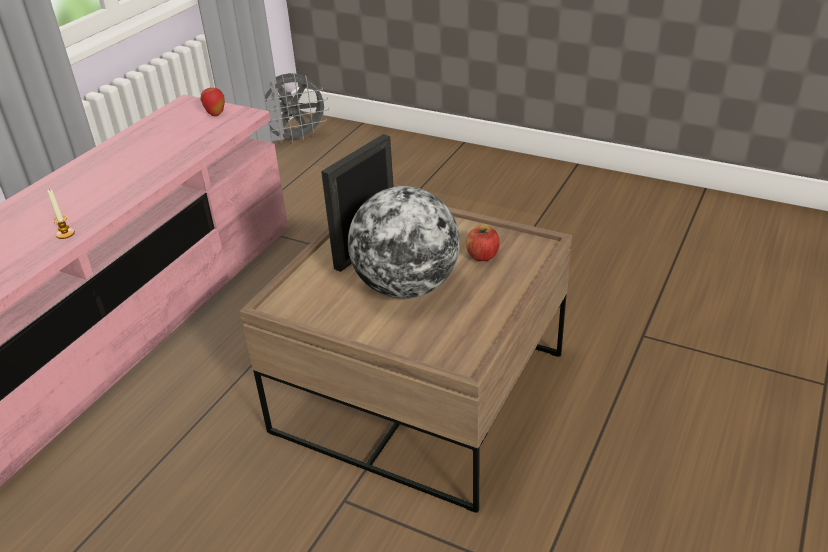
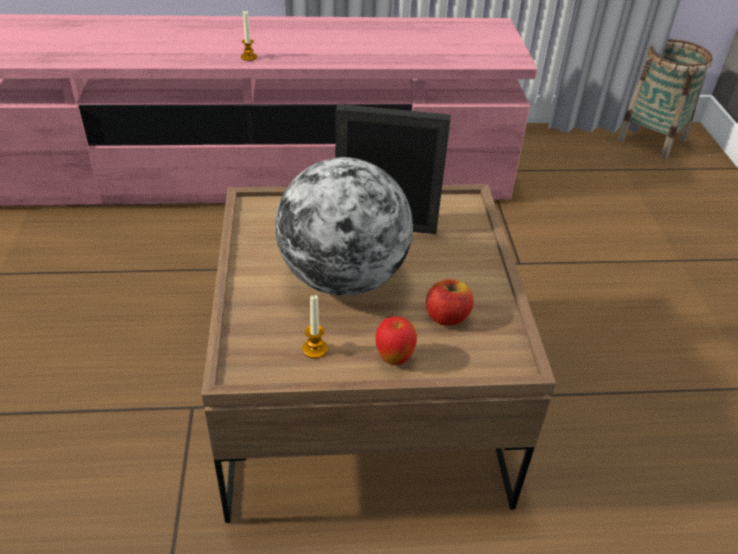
camera: 55 degrees right, 5 degrees up
apple [200,88,225,116] -> apple moved to [376,316,417,365]
grey fan [265,73,329,144] -> basket [617,39,712,159]
none -> candle [302,295,327,358]

